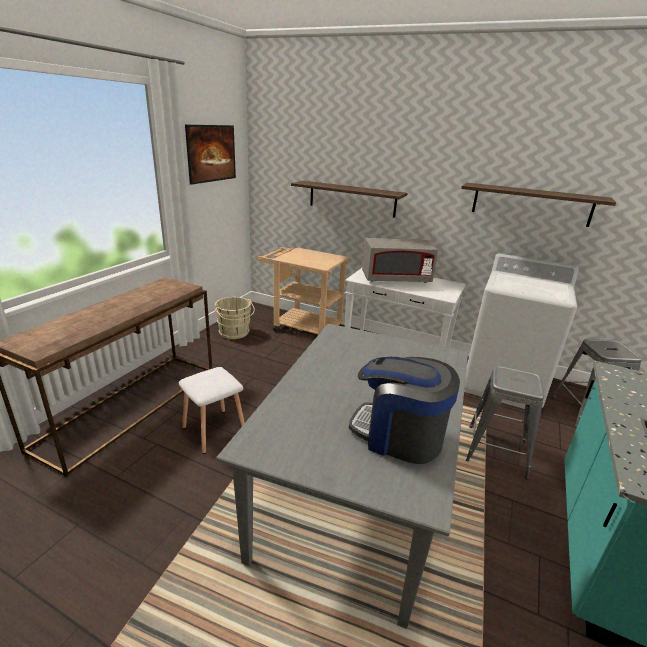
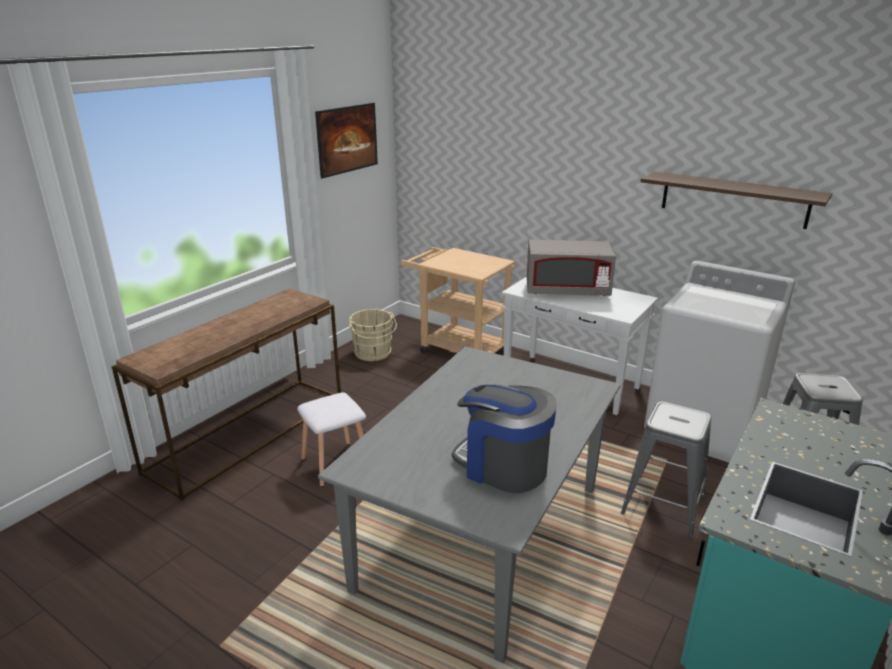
camera: 10 degrees right, 0 degrees up
shelf [291,181,407,218] -> none

